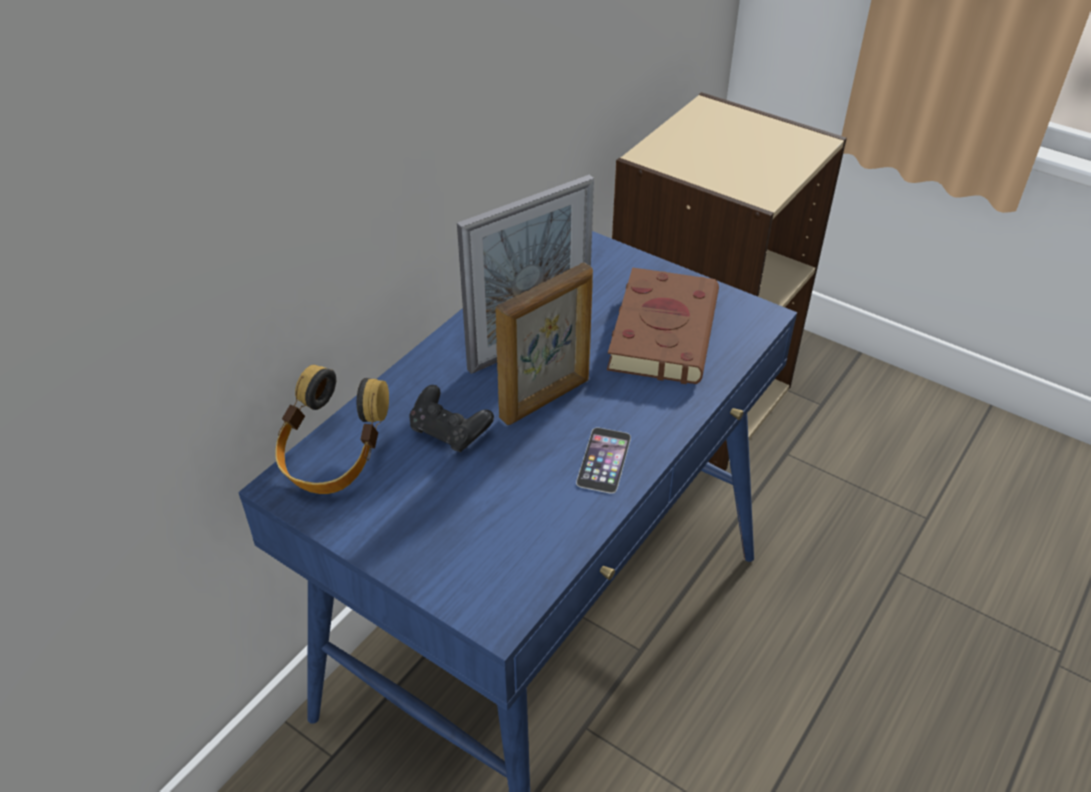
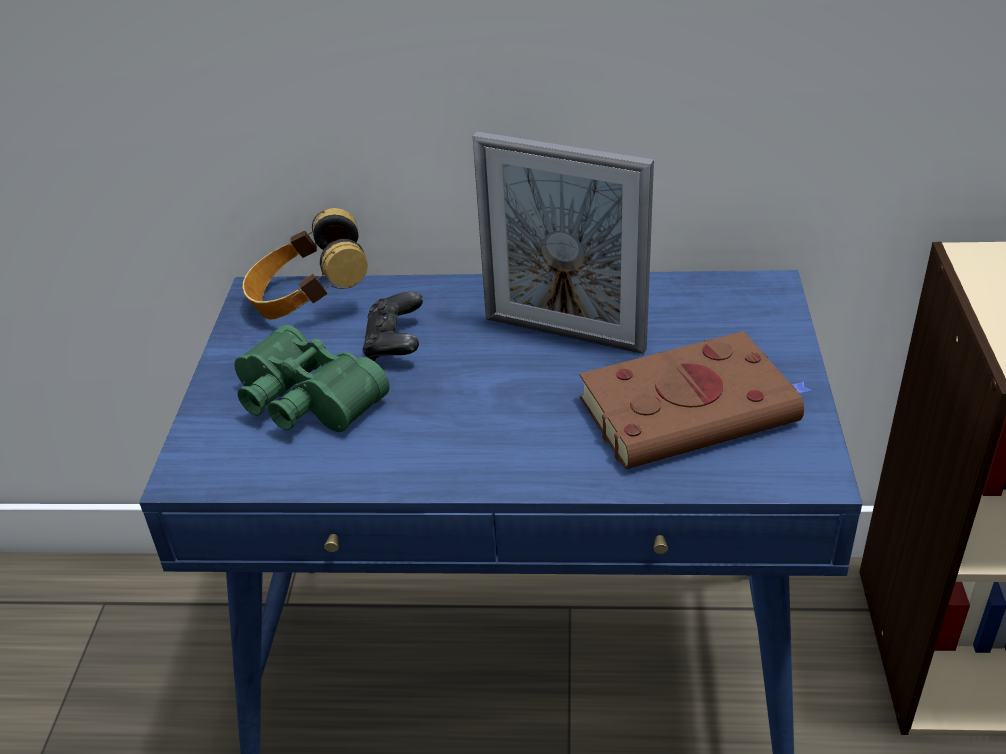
camera: 60 degrees right, 5 degrees down
picture frame [495,263,593,425] -> none
phone [576,427,631,494] -> none
none -> green binoculars [234,325,390,432]

